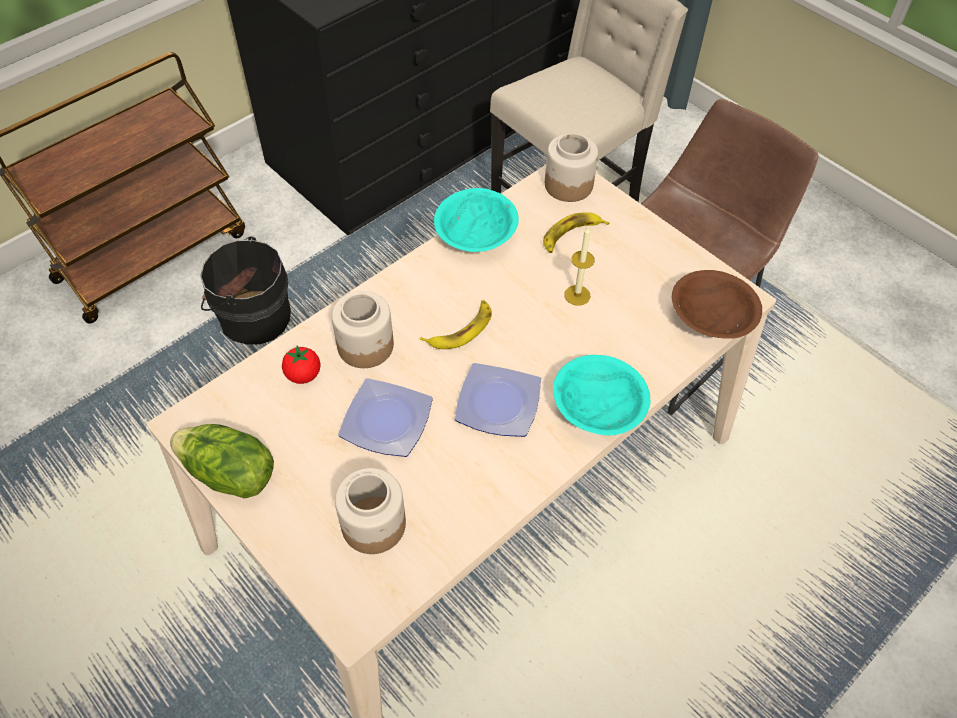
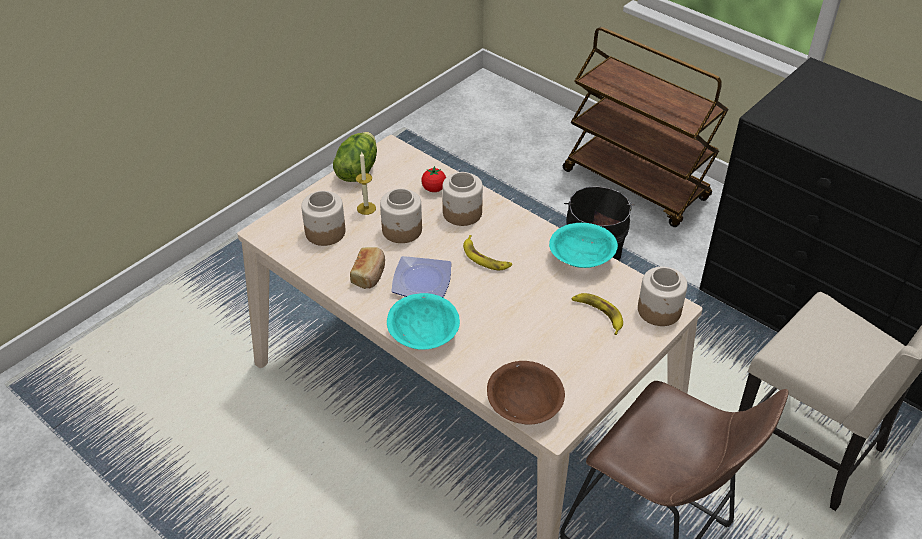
camera: 85 degrees right, 10 degrees down
plate [338,378,433,457] -> jar [380,188,422,243]
candle [564,227,595,306] -> candle moved to [356,152,376,215]
none -> bread [350,247,385,289]

